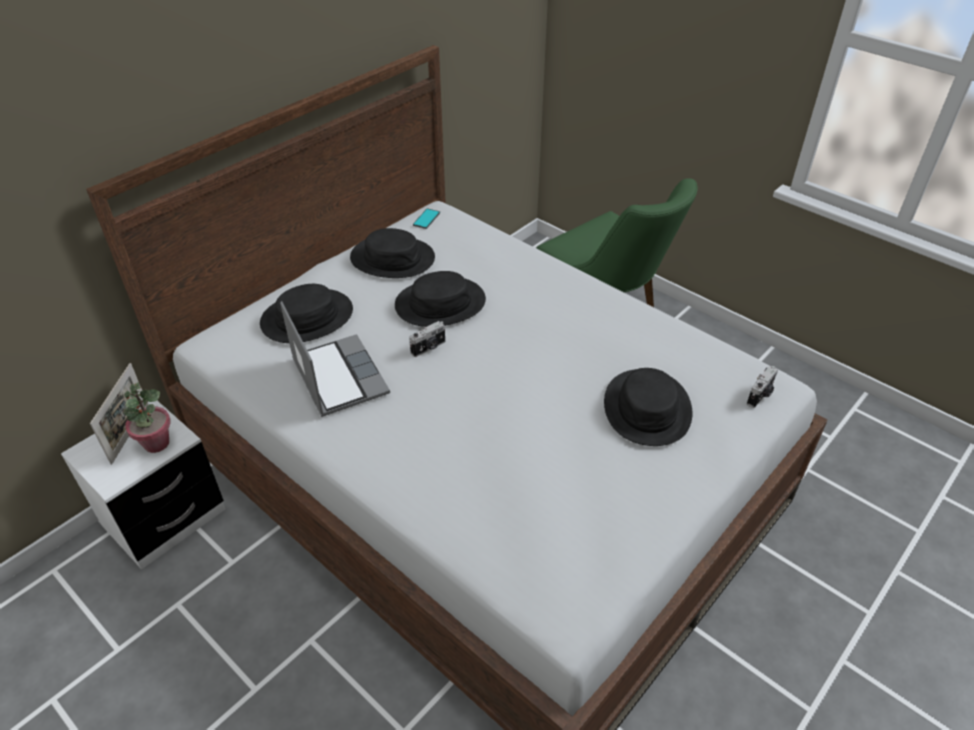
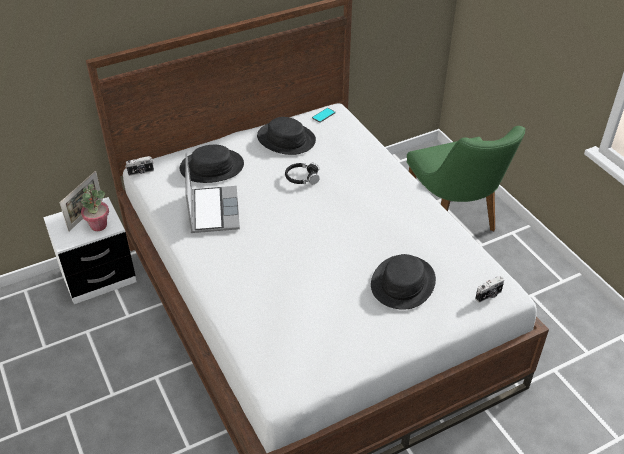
camera: 20 degrees right, 0 degrees up
black hat [395,271,486,327] -> black headphones [285,163,320,184]
camera [409,321,445,357] -> camera moved to [125,156,154,176]

